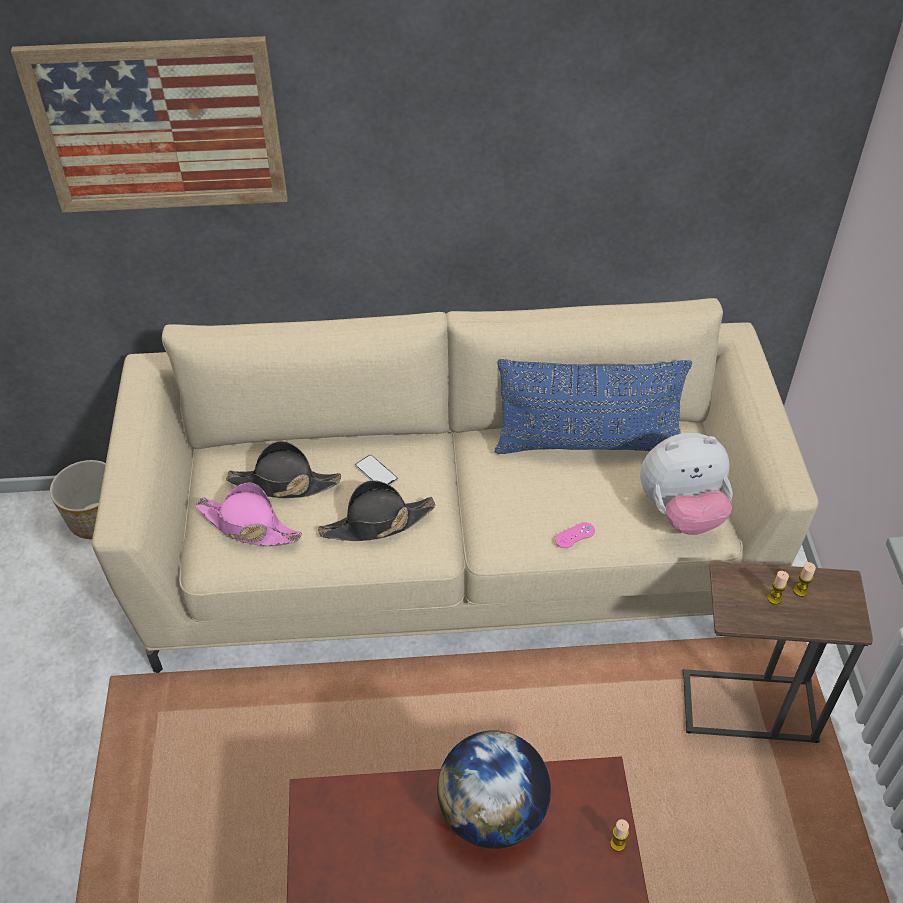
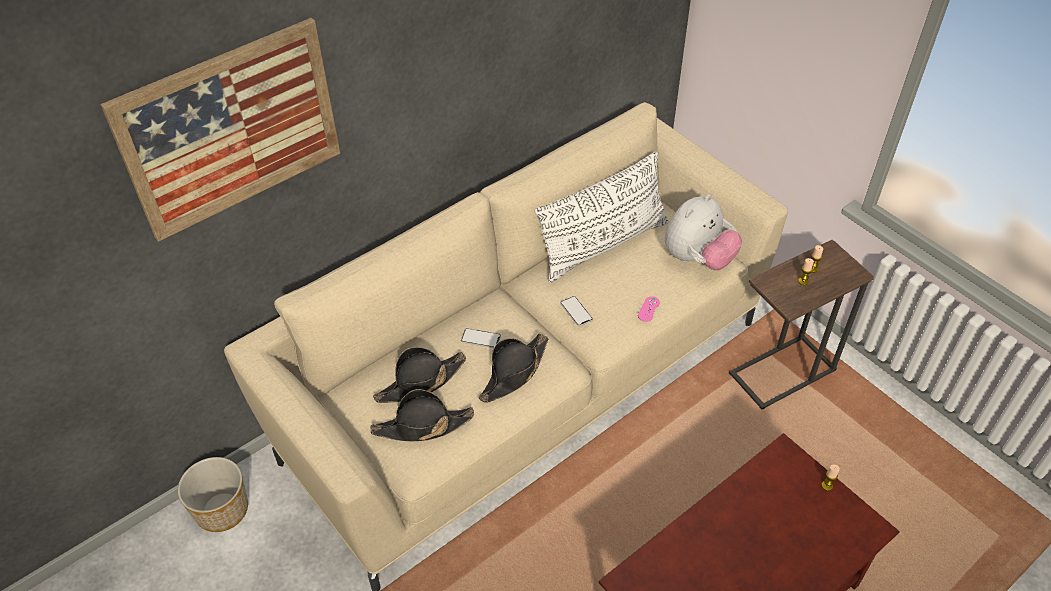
camera: 35 degrees left, 0 degrees up
pink hat [195,482,302,547] -> black hat [370,389,474,442]
globe [437,730,551,849] -> none
blue pillow [494,359,692,454] -> white pillow [535,151,669,283]
none -> phone [560,296,593,326]

